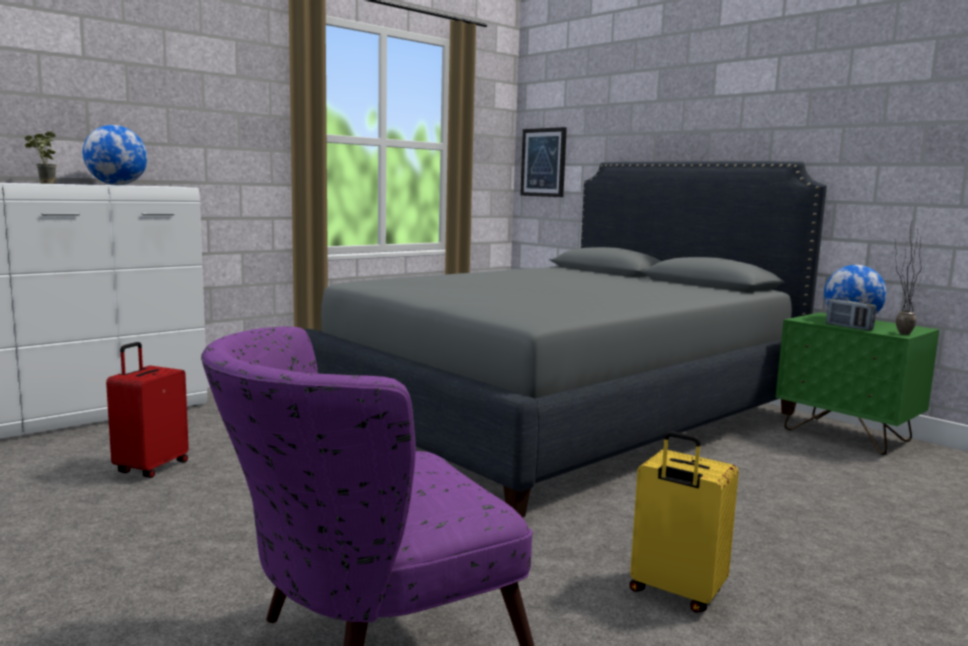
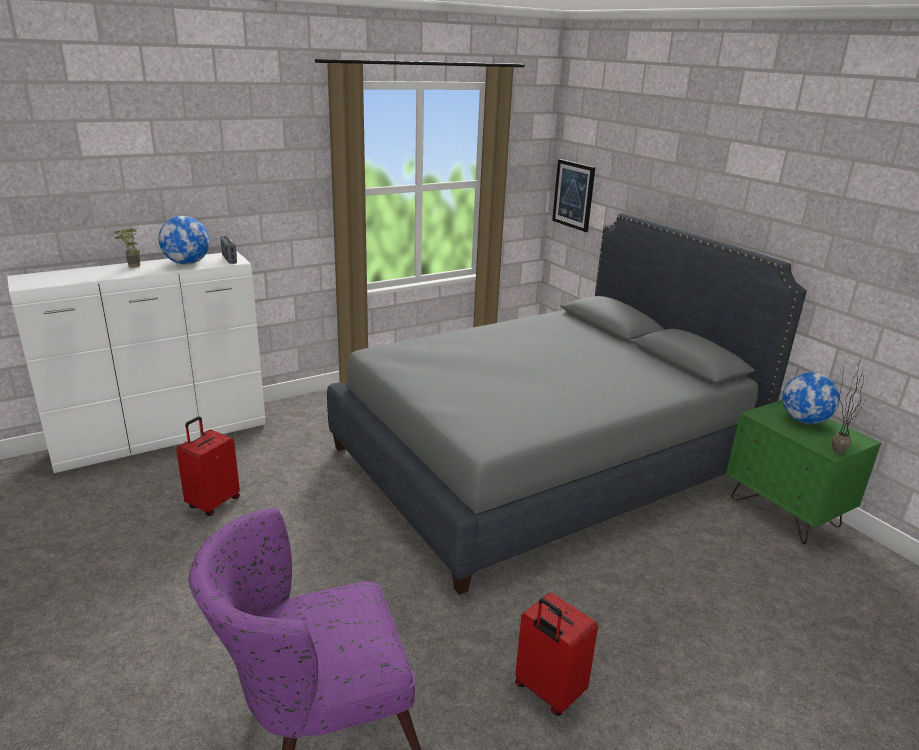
camera: 10 degrees right, 15 degrees up
yellow suitcase [629,431,739,613] -> red suitcase [515,592,598,716]
radio [826,298,876,331] -> radio moved to [220,236,237,264]

